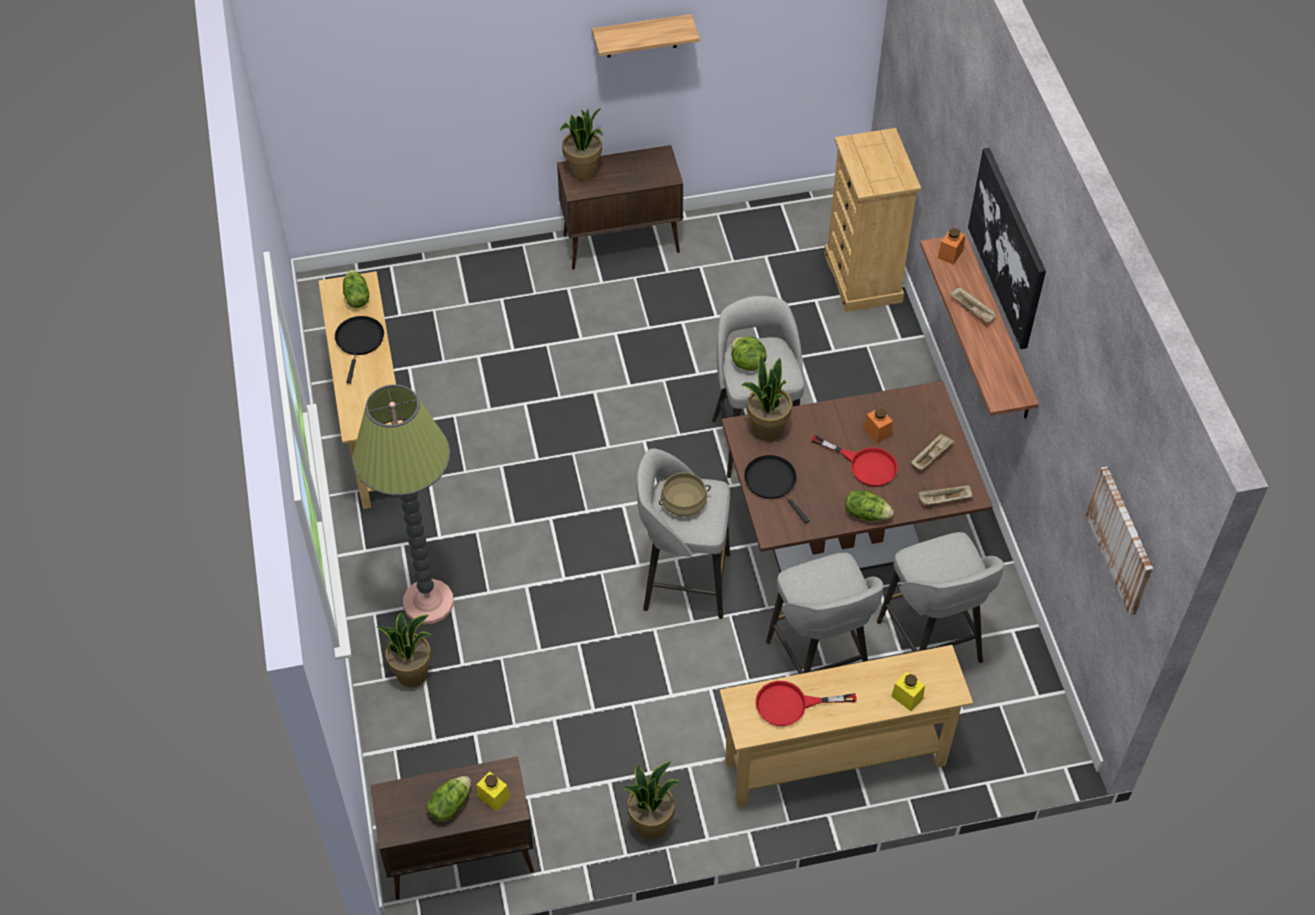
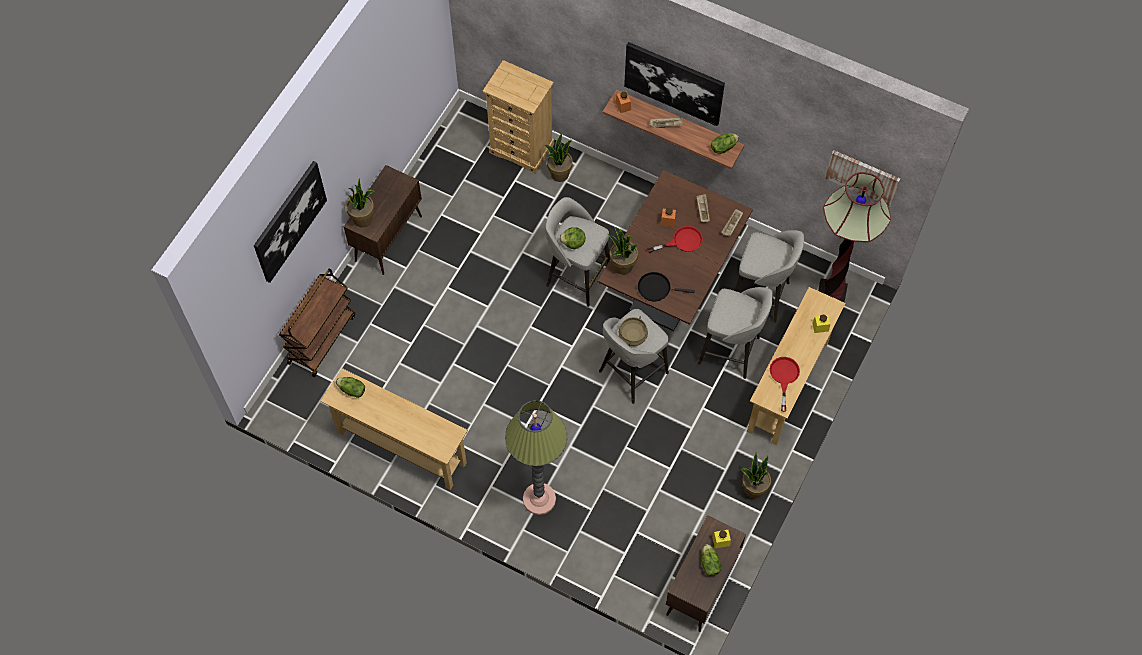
camera: 50 degrees left, 10 degrees up
black frying pan [335,316,384,384] -> none
potted plant [377,612,433,687] -> potted plant moved to [545,133,573,182]
shelf [592,14,700,58] -> none
red frying pan [755,681,856,726] -> red frying pan turned 150 degrees clockwise [770,357,800,412]
lettuce [845,490,894,521] -> lettuce moved to [711,133,739,154]
none -> picture [254,161,327,283]
none -> brown cart [279,269,355,377]
none -> floor lamp [818,172,891,302]

